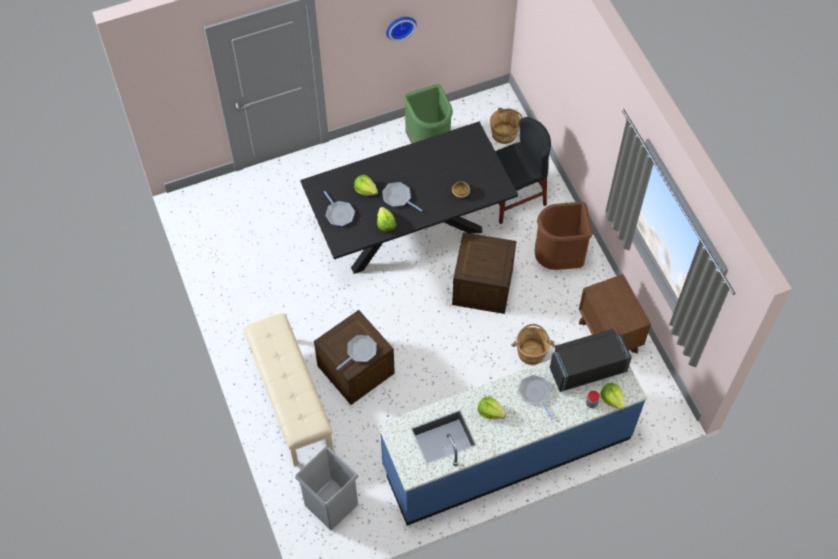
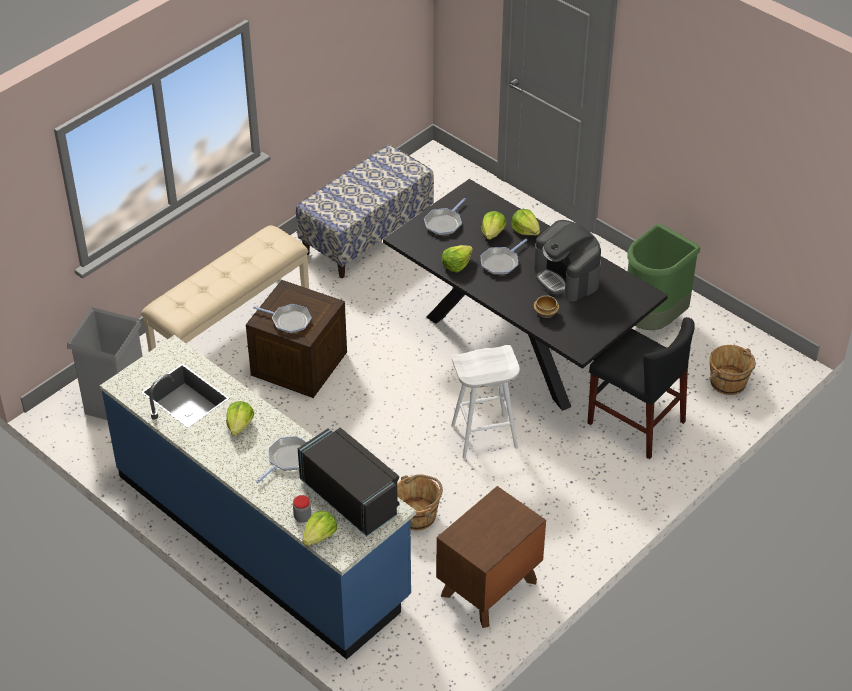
camera: 65 degrees right, 15 degrees down
frying pan [382,182,422,211] -> frying pan turned 150 degrees counterclockwise [481,239,527,275]
wall clock [386,17,416,41] -> none
crate [452,232,516,314] -> white stool [451,344,520,459]
brown trash can [534,202,593,270] -> none
none -> bench [296,145,434,278]
none -> lettuce [511,209,540,235]
none -> coffee machine [534,220,601,301]

